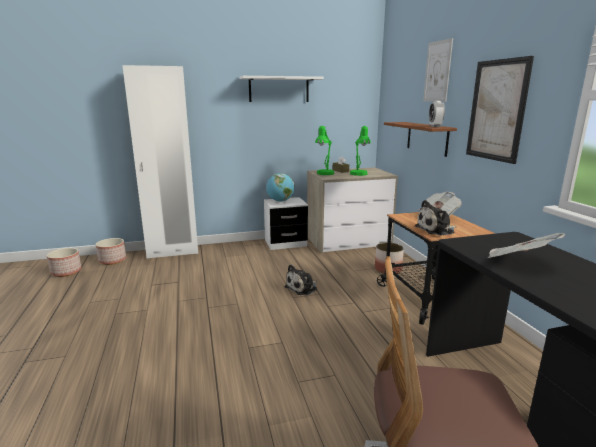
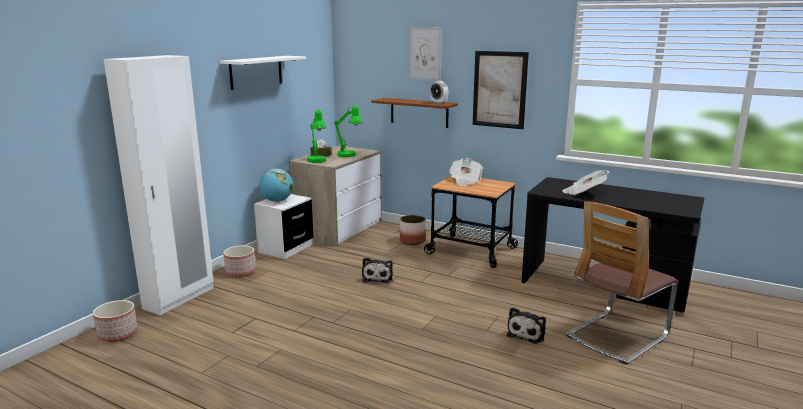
camera: 45 degrees left, 0 degrees up
planter [47,248,82,277] -> planter moved to [223,245,256,277]
plush toy [415,200,456,235] -> plush toy moved to [507,307,546,344]

